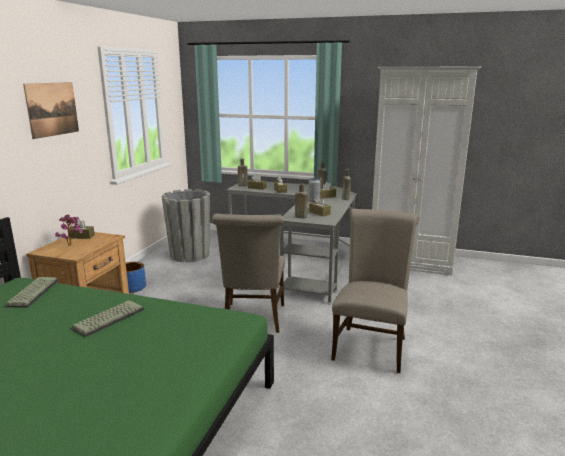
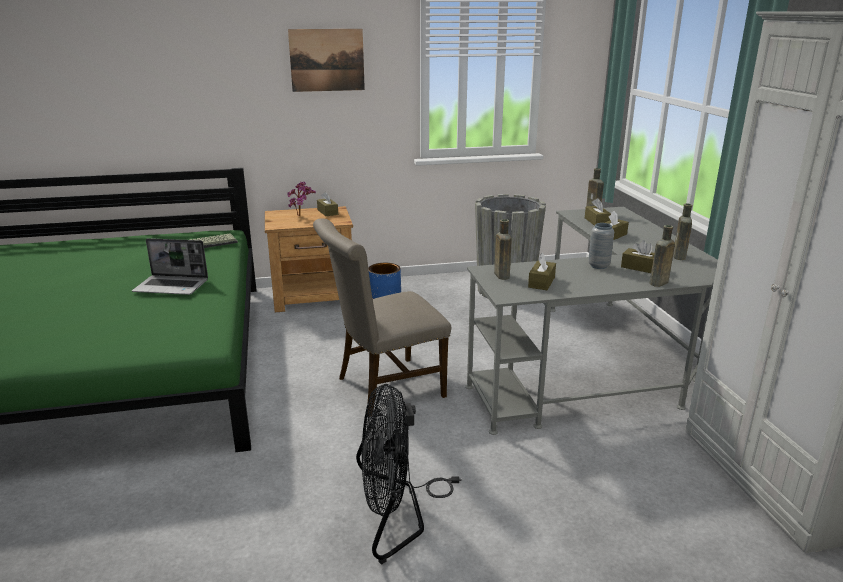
camera: 60 degrees right, 5 degrees up
keyboard [71,300,145,337] -> laptop [132,238,208,295]
beige chair [331,209,420,373] -> black fan [356,384,462,565]

